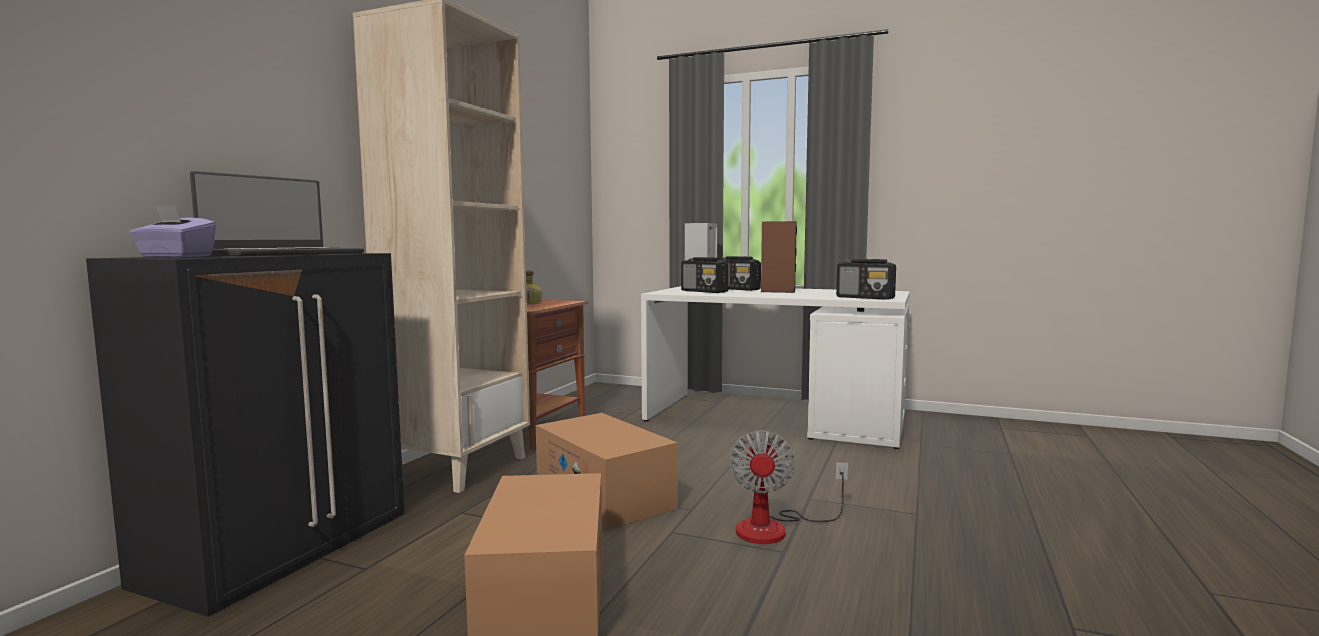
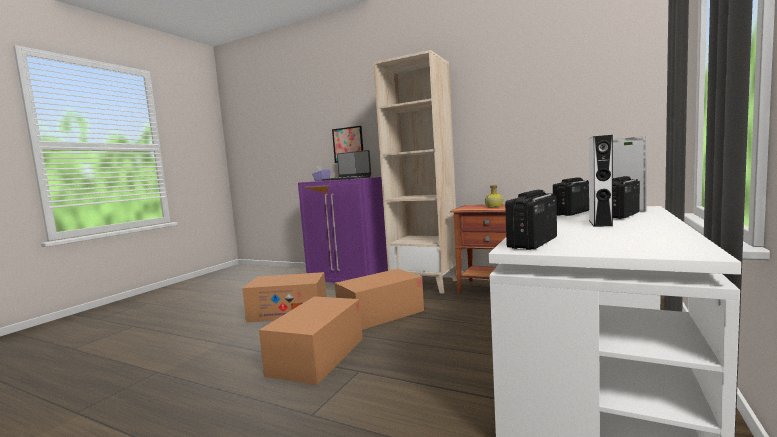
camera: 95 degrees right, 0 degrees up
black cabinet [86,253,405,617] -> purple cabinet [298,177,388,283]
fan [729,430,848,544] -> cardboard box [259,296,362,385]
brown speaker [761,221,797,293] -> white speaker [589,135,613,227]
none -> picture [332,126,363,163]

